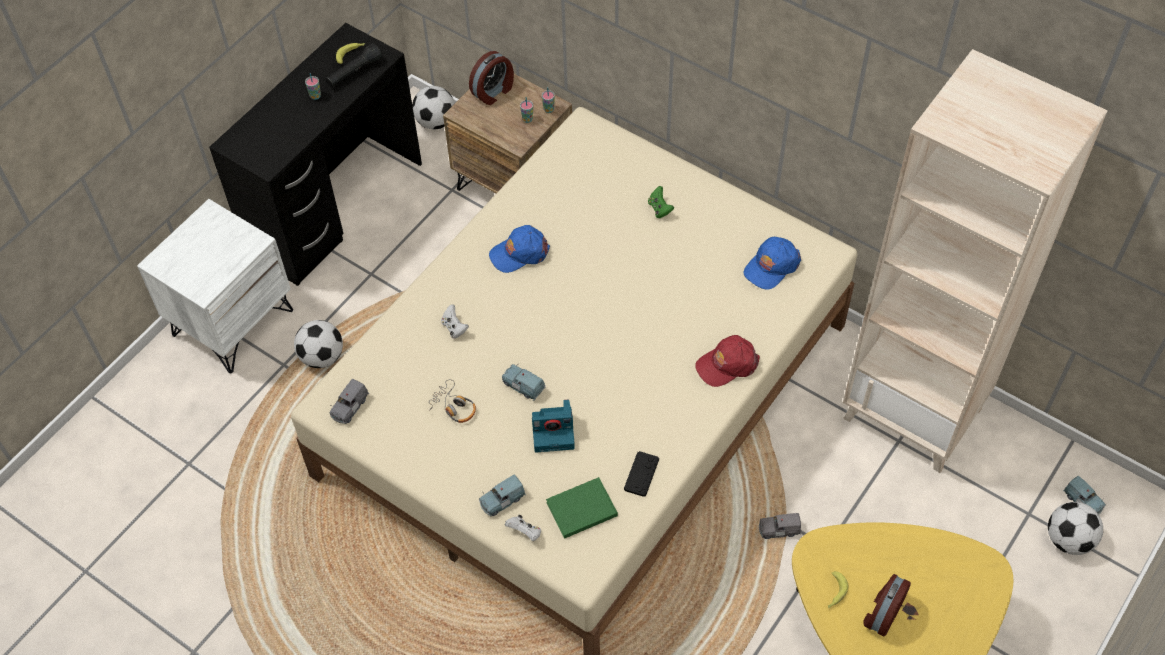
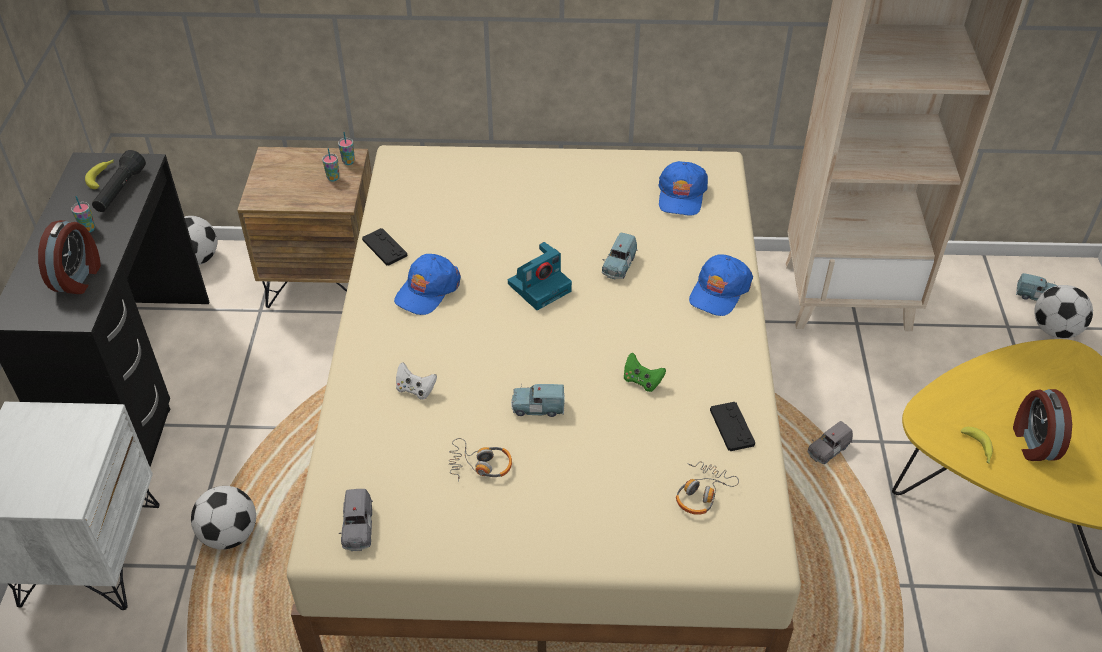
camera: 35 degrees left, 10 degrees down
alarm clock [469,51,514,105] -> alarm clock moved to [38,220,101,294]
blue toy car [479,475,526,516] -> blue toy car moved to [602,233,638,280]
white game controller [505,515,541,541] -> none
camera [532,399,575,453] -> camera moved to [508,242,572,310]
green book [546,477,618,539] -> headphones [676,461,739,515]
green game controller [648,186,674,218] -> green game controller moved to [624,353,666,392]
red cap [695,335,760,387] -> blue cap [689,255,753,316]
none -> black game controller [362,228,407,266]

